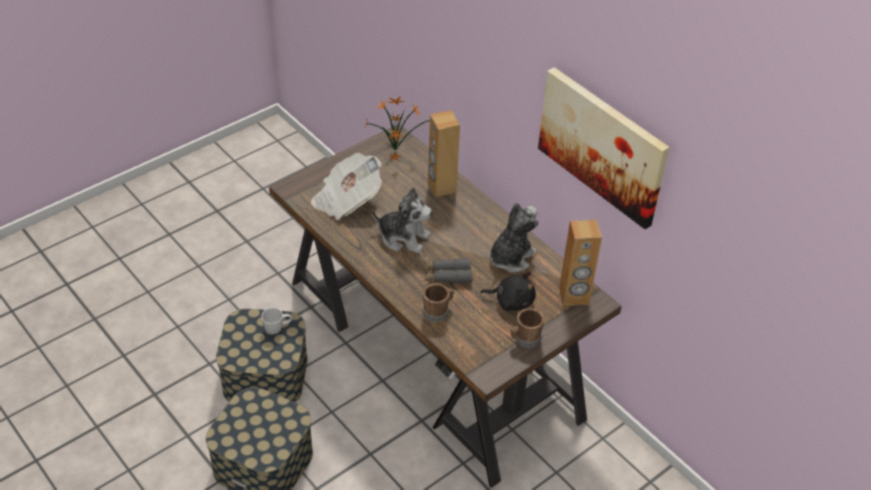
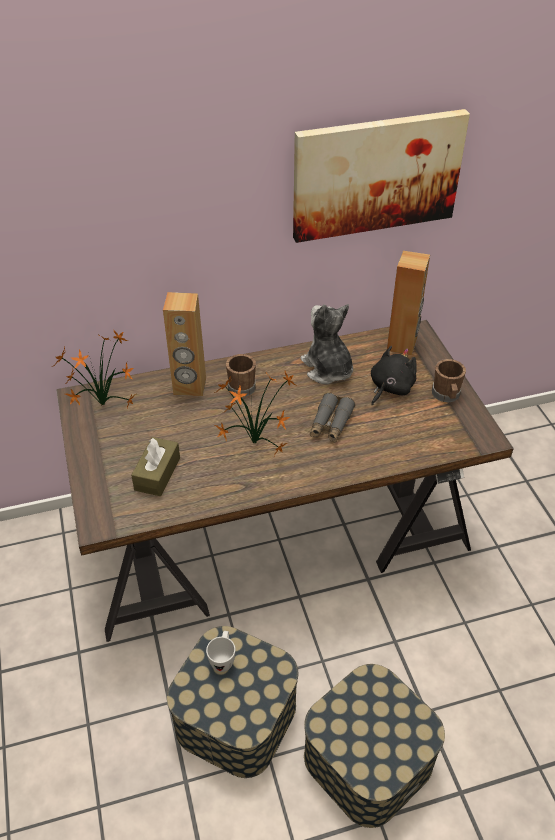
camera: 65 degrees left, 0 degrees up
newspaper [311,153,382,220] -> brown tissue box [131,437,180,496]
plush toy [371,187,432,254] -> potted plant [214,371,296,456]
brown mug [423,283,454,322] -> brown mug moved to [226,354,256,397]

